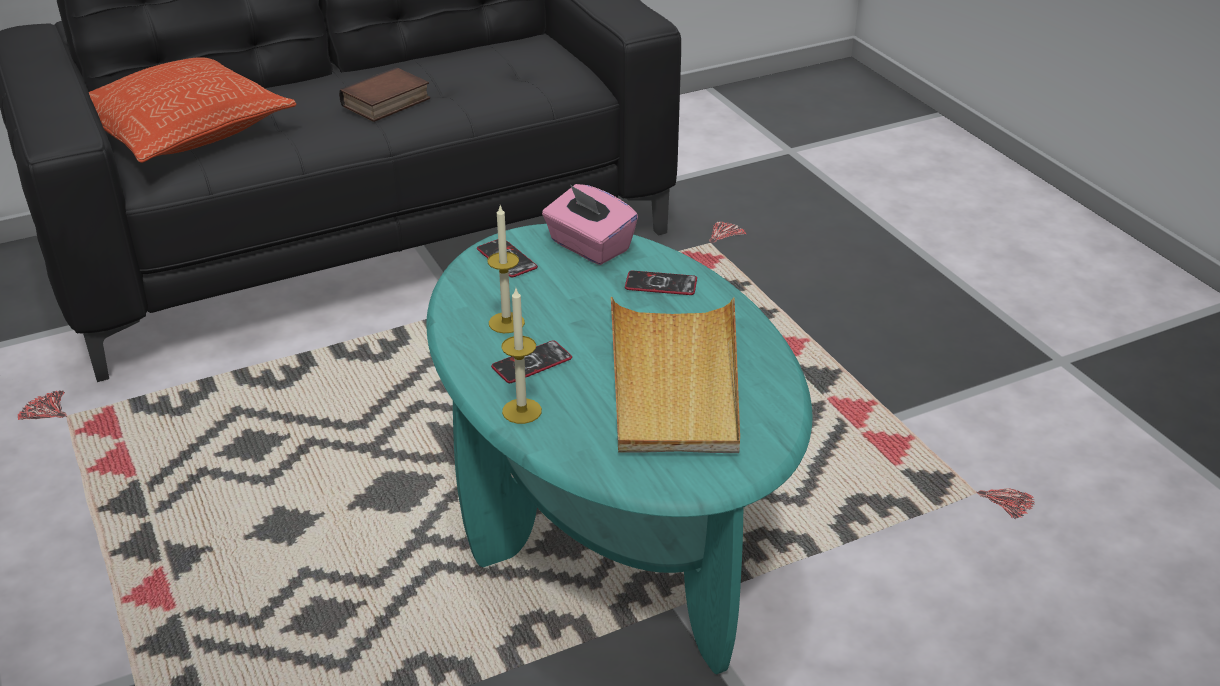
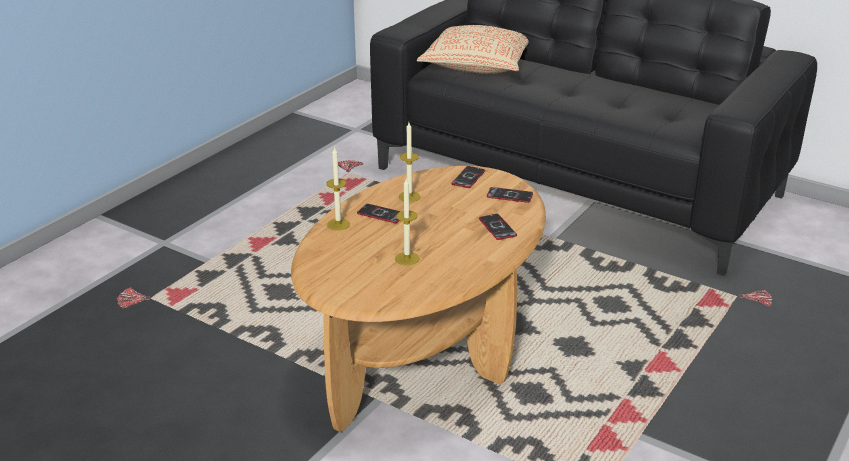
camera: 60 degrees right, 5 degrees down
orange pillow [89,57,297,163] -> beige pillow [417,25,529,74]
book [339,67,430,122] -> none
turquoise coffee table [426,224,813,674] -> brown coffee table [291,166,546,432]
pink tissue box [542,184,638,265] -> phone [487,187,533,203]
beige tray [611,297,740,453] -> candle [395,179,419,265]

